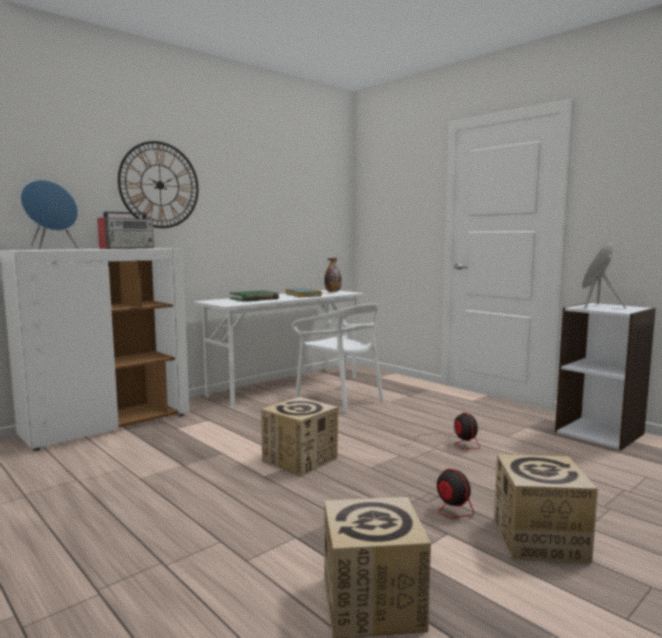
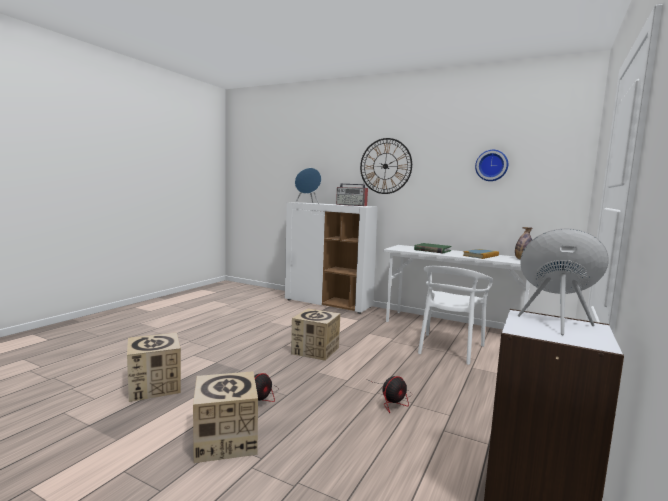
camera: 70 degrees right, 0 degrees up
none -> wall clock [475,150,508,181]

